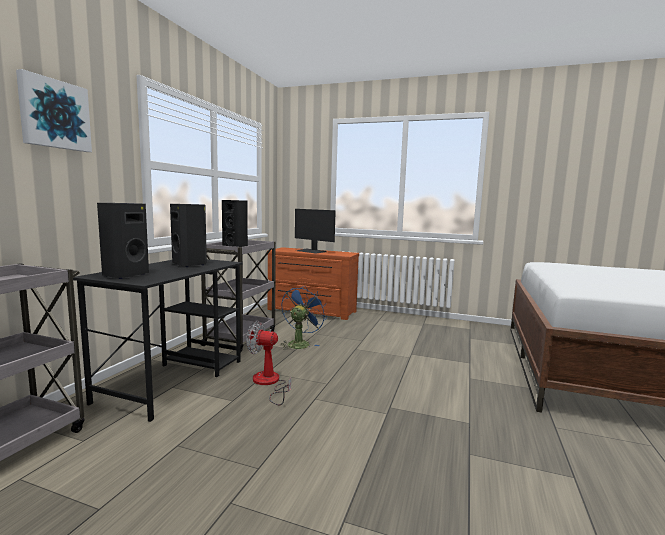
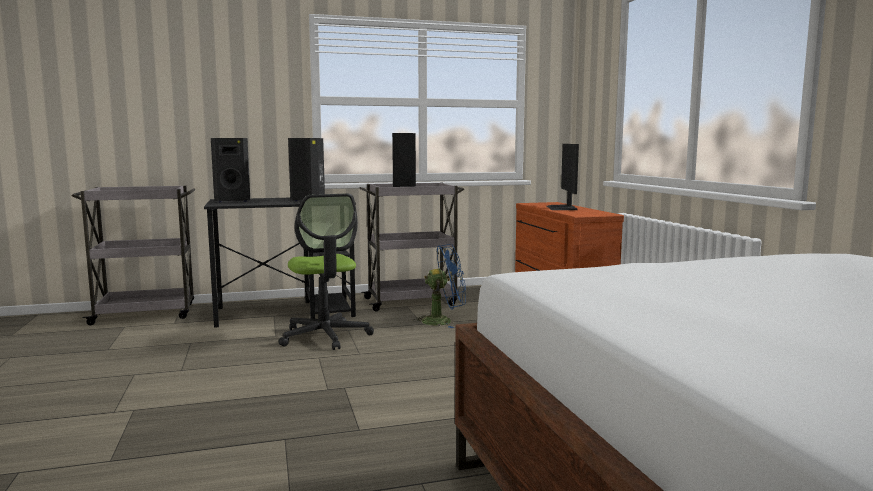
camera: 55 degrees right, 0 degrees up
picture [16,69,92,152] -> none
fan [246,321,291,405] -> office chair [279,193,374,350]

